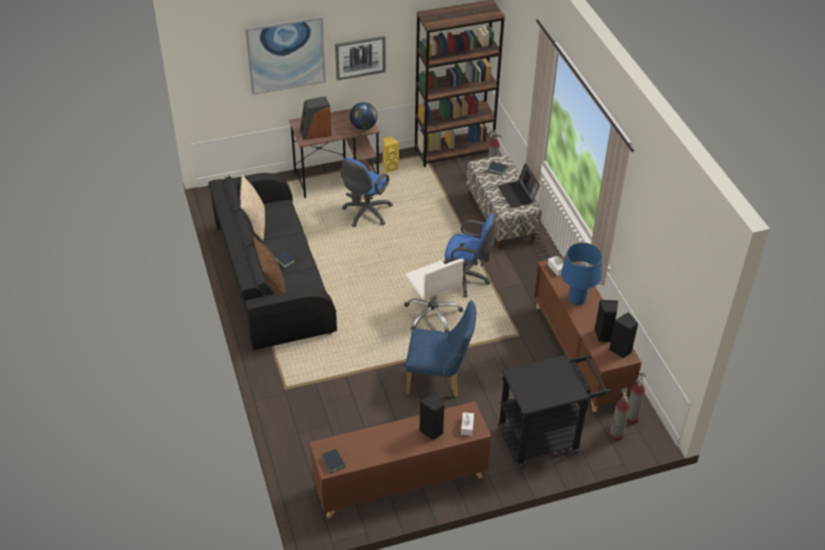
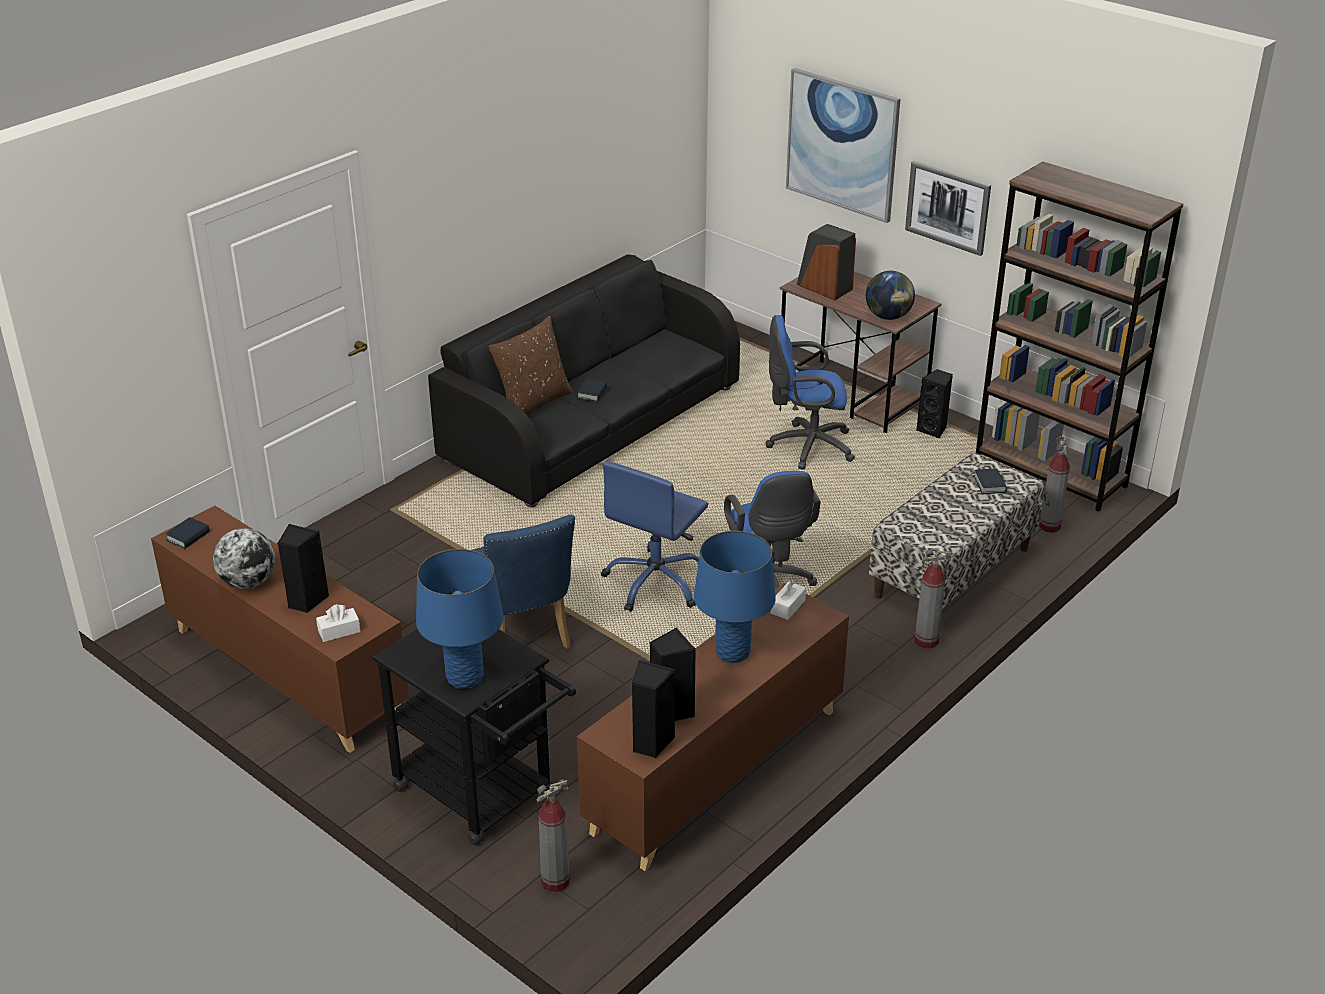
camera: 60 degrees right, 10 degrees down
beige pillow [240,175,265,241] -> none
yellow speaker [383,136,399,173] -> black speaker [916,369,953,438]
white office chair [404,259,464,333] -> blue office chair [601,461,708,612]
laptop [498,163,540,208] -> none
fire extinguisher [627,372,646,424] -> fire extinguisher moved to [914,550,952,649]
none -> globe [213,528,275,589]
none -> blue table lamp [416,549,503,689]

